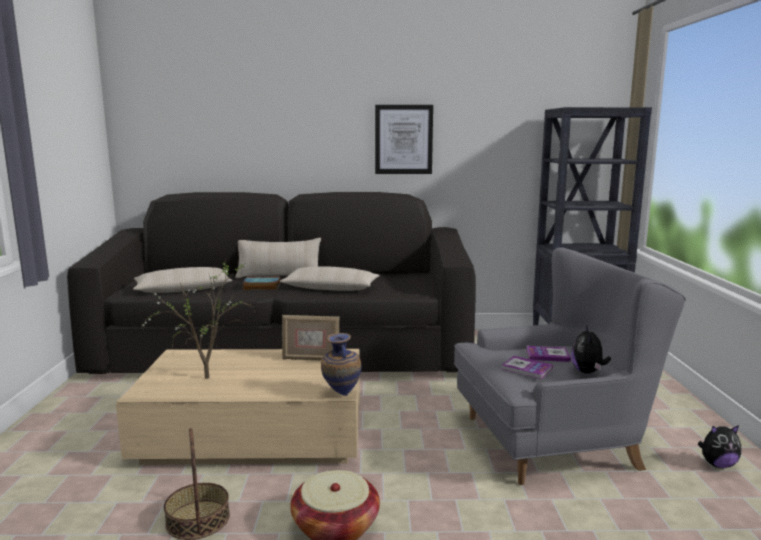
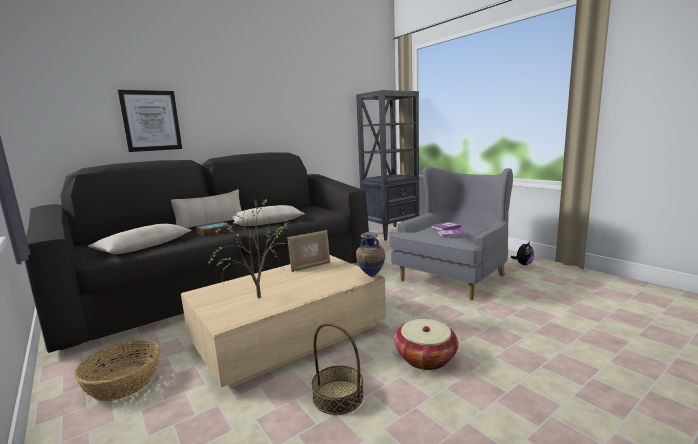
camera: 35 degrees left, 0 degrees up
picture [375,105,433,174] -> picture moved to [118,90,182,152]
plush toy [571,325,611,374] -> none
none -> basket [74,340,160,401]

